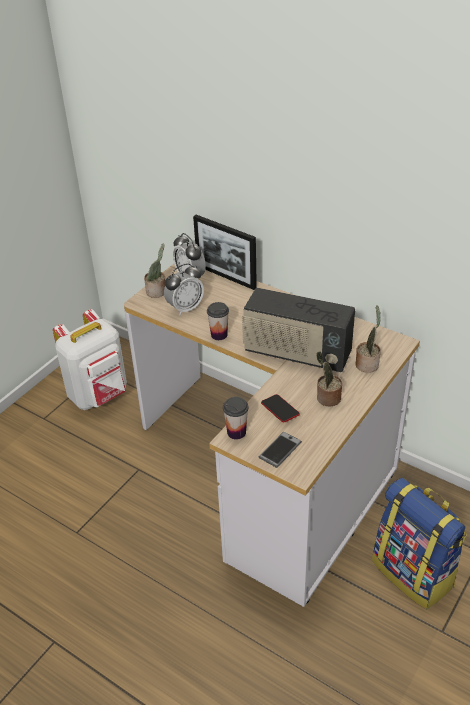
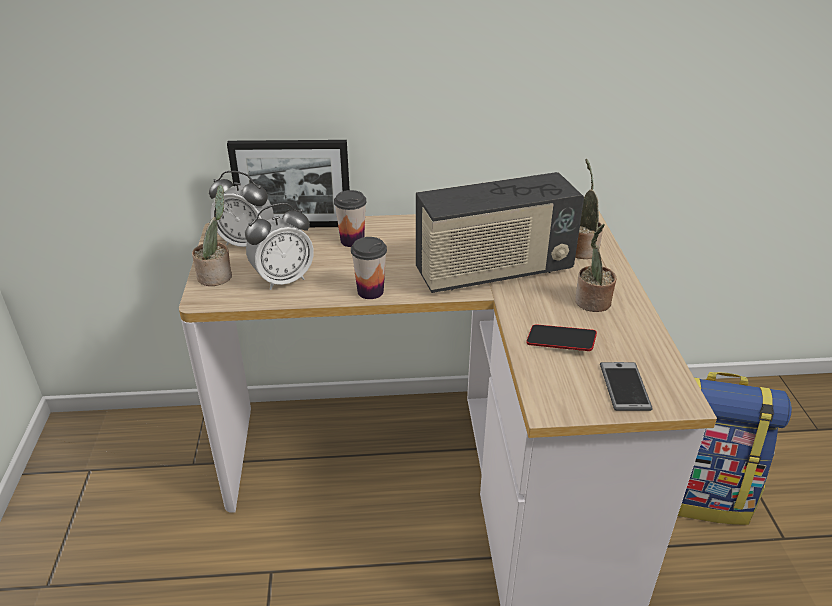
camera: 40 degrees left, 5 degrees down
white backpack [53,309,127,410] -> none
alarm clock [164,263,204,315] -> alarm clock turned 45 degrees clockwise [245,203,314,290]
cup [223,397,248,439] -> cup moved to [334,190,367,247]

